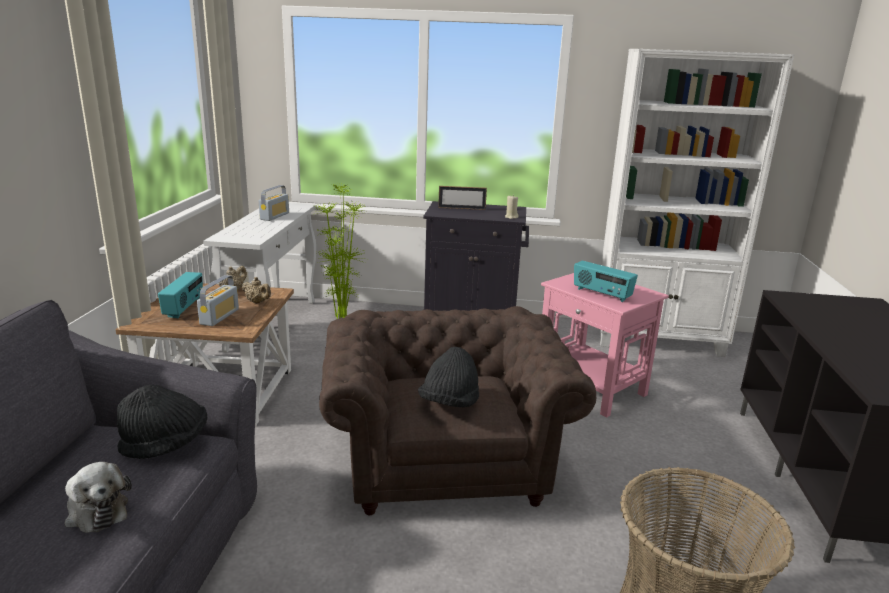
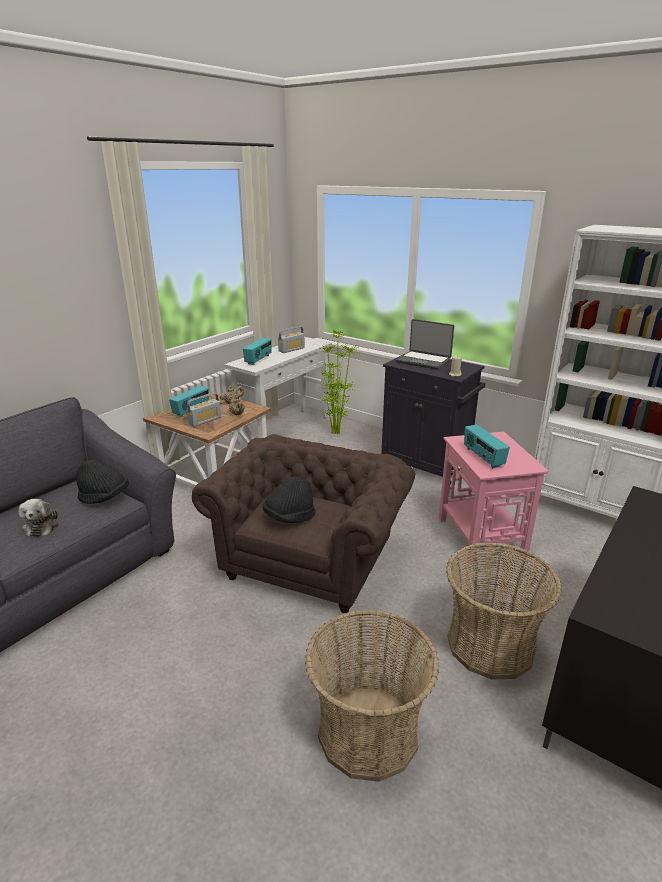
camera: 30 degrees right, 5 degrees up
picture frame [438,186,487,210] -> laptop [396,319,454,370]
none -> radio [243,338,272,365]
none -> basket [446,542,562,679]

